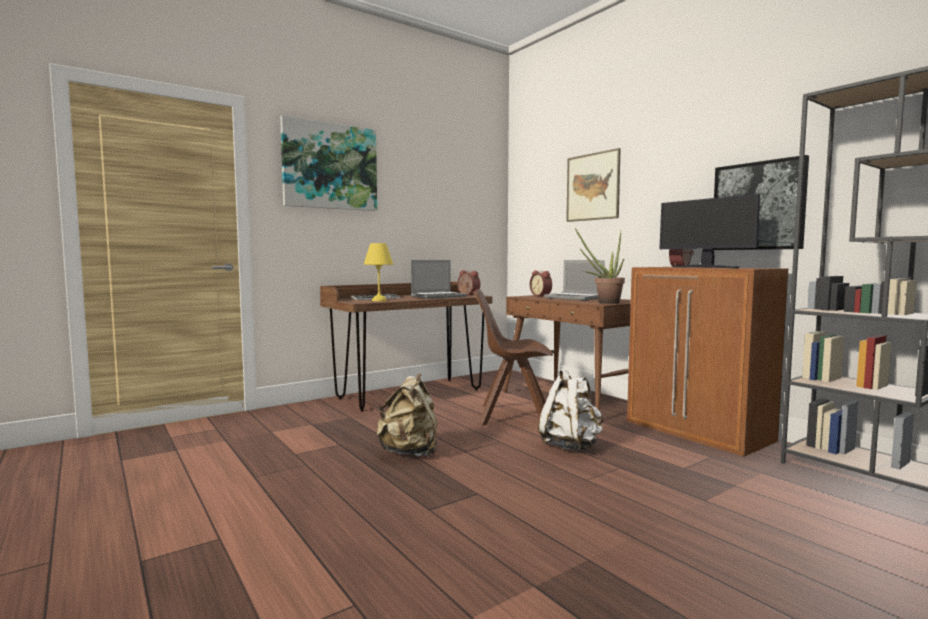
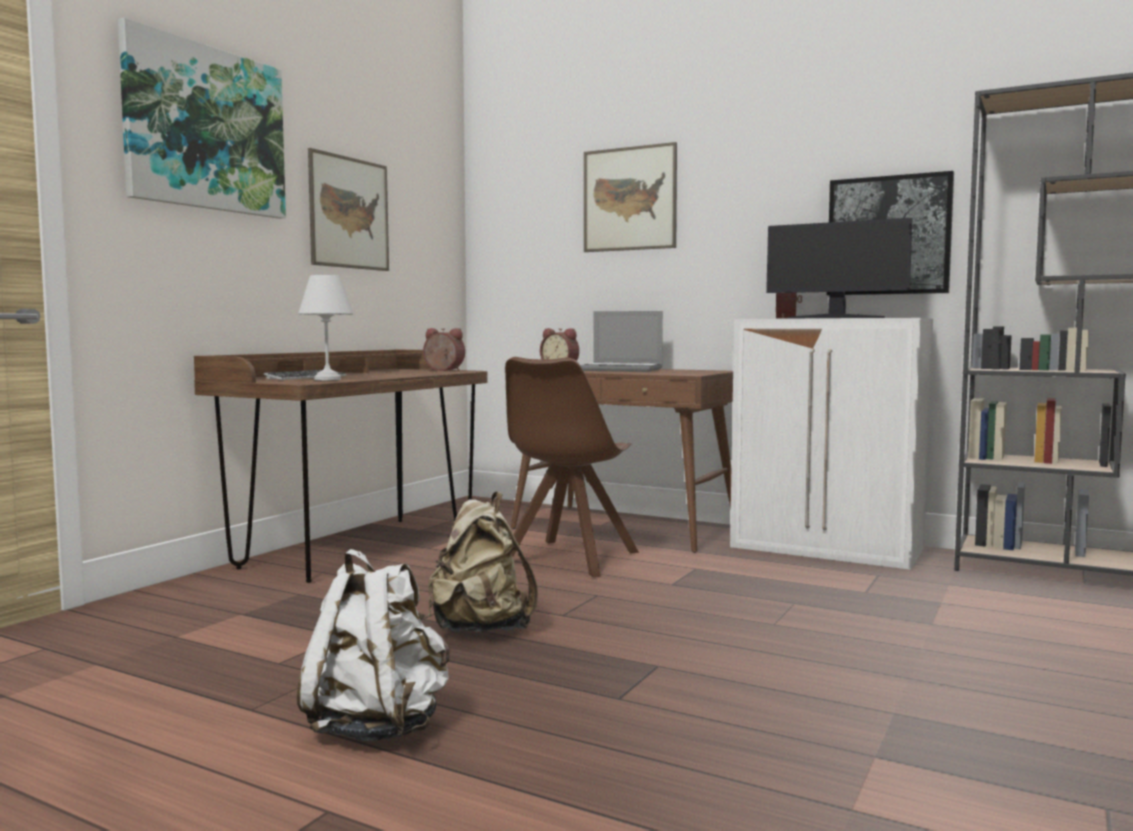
camera: 25 degrees left, 0 degrees up
yellow table lamp [364,243,393,301] -> white table lamp [298,275,353,381]
laptop [411,260,467,299] -> none
brown chair [472,289,553,426] -> brown chair turned 45 degrees counterclockwise [505,357,639,577]
white backpack [538,369,603,450] -> white backpack moved to [297,549,450,741]
potted plant [575,228,625,304] -> none
brown cabinet [627,267,788,456] -> white cabinet [730,318,933,570]
none -> picture [308,148,389,271]

